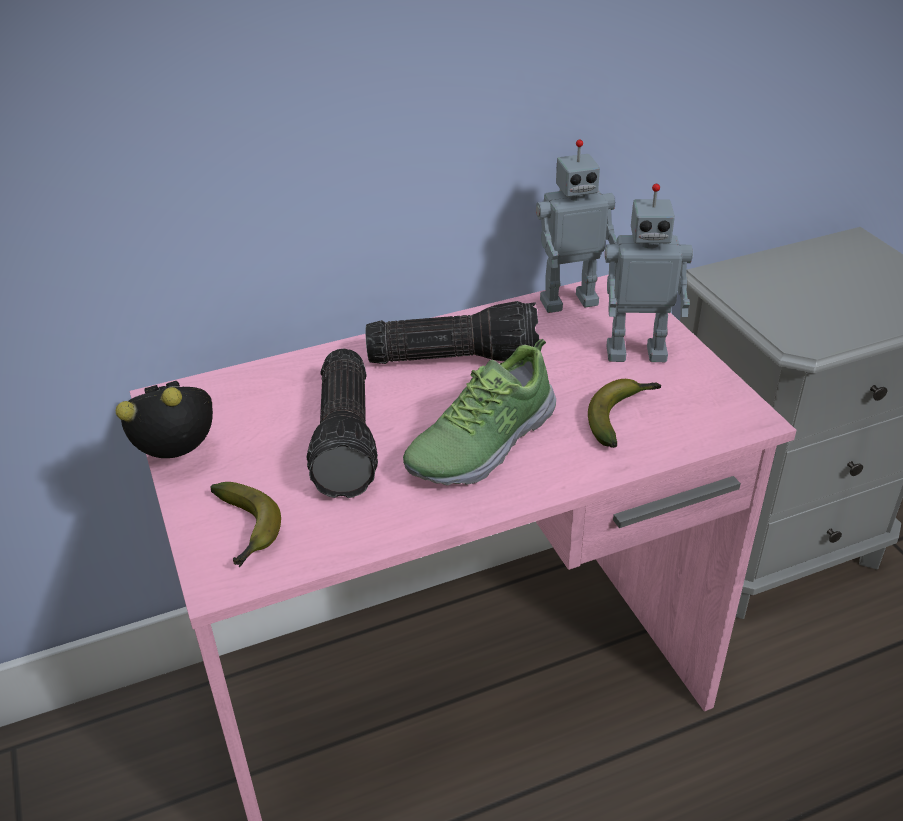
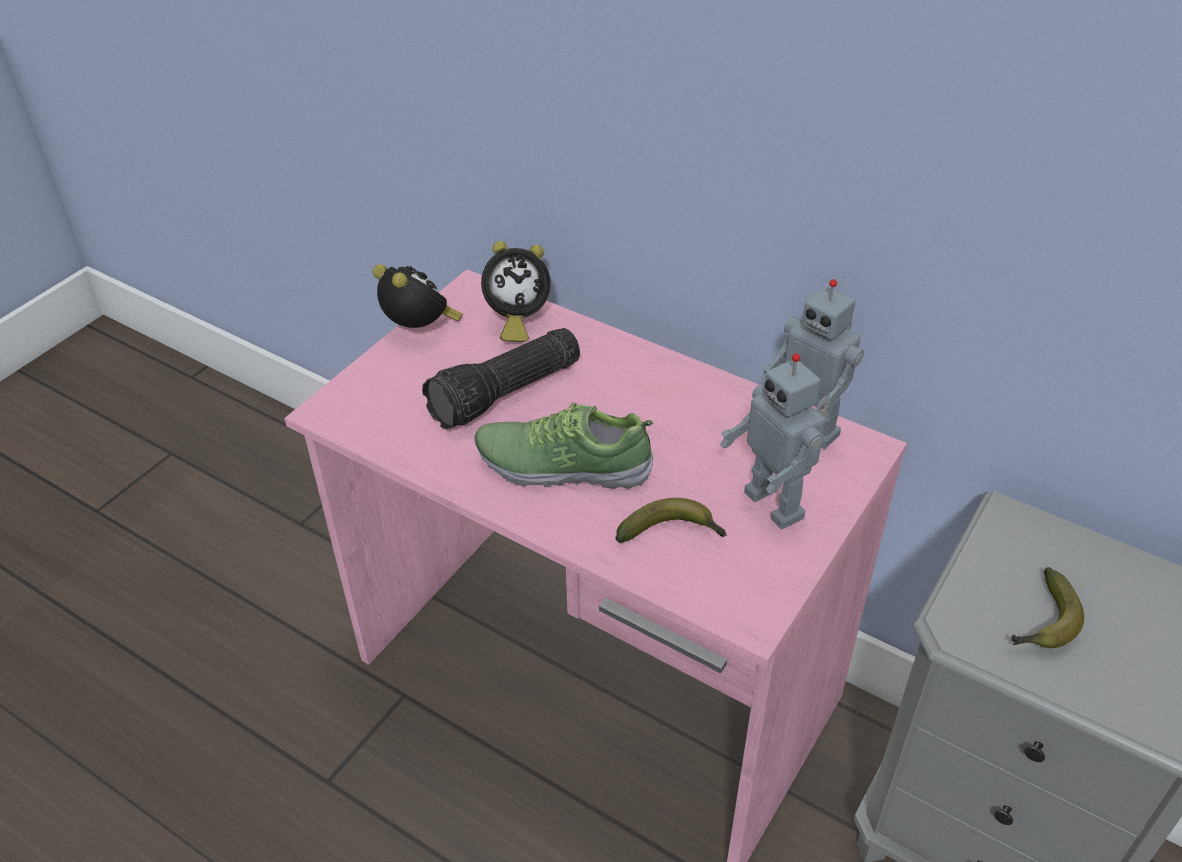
camera: 55 degrees right, 5 degrees up
banana [210,482,281,567] -> banana moved to [1011,567,1084,648]
flashlight [365,301,539,364] -> none
none -> alarm clock [481,241,551,342]

